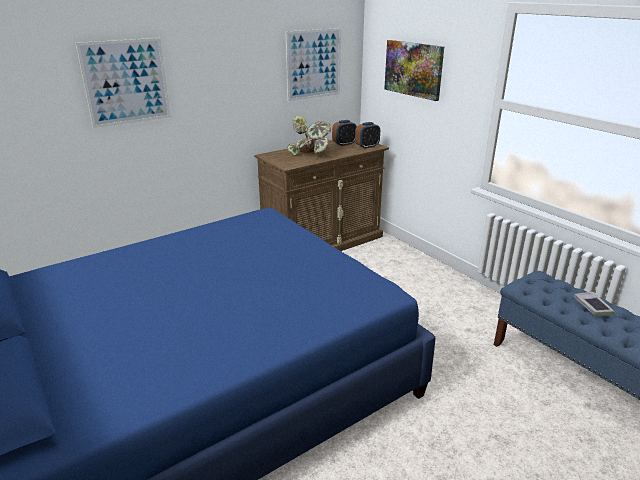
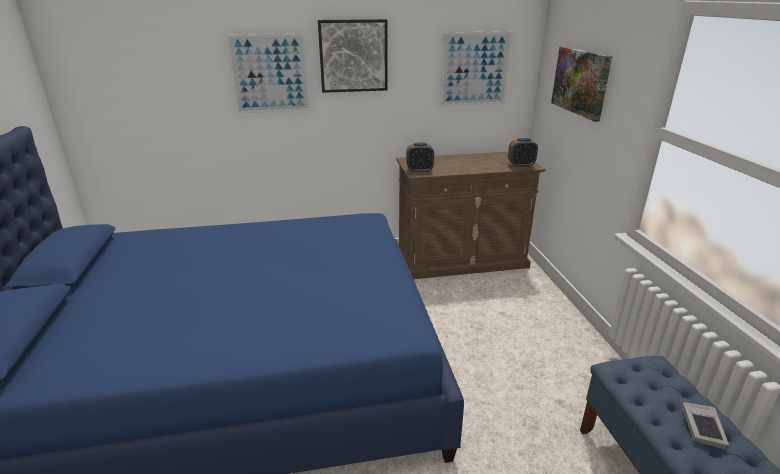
camera: 25 degrees right, 0 degrees up
potted plant [287,116,331,156] -> none
alarm clock [332,120,357,146] -> alarm clock moved to [406,142,434,172]
none -> picture [318,19,388,93]

